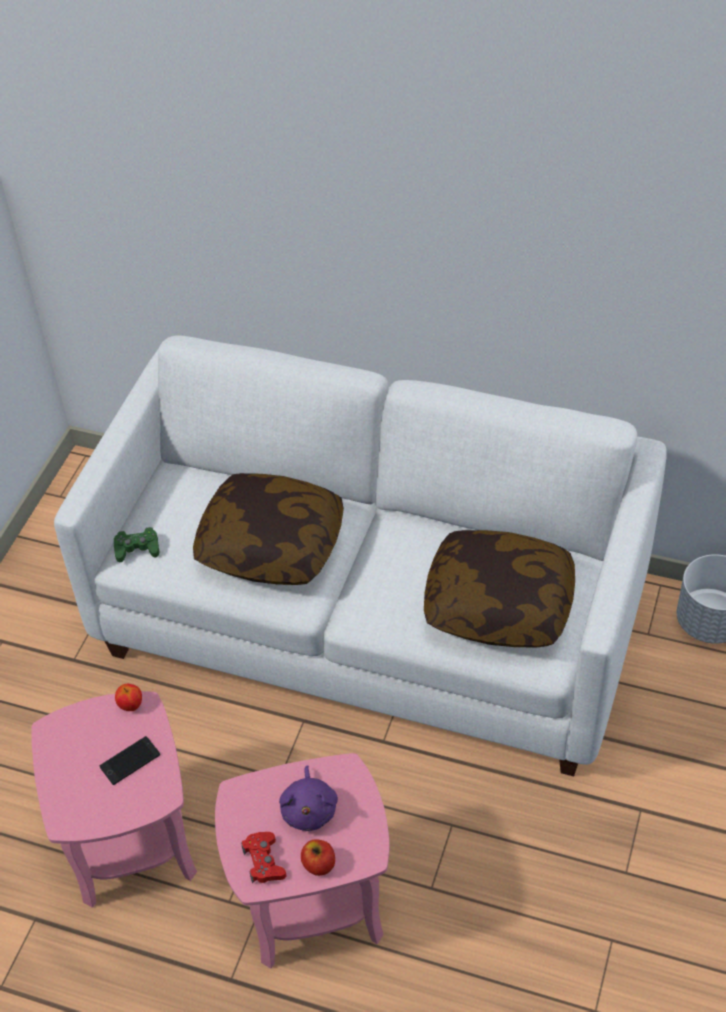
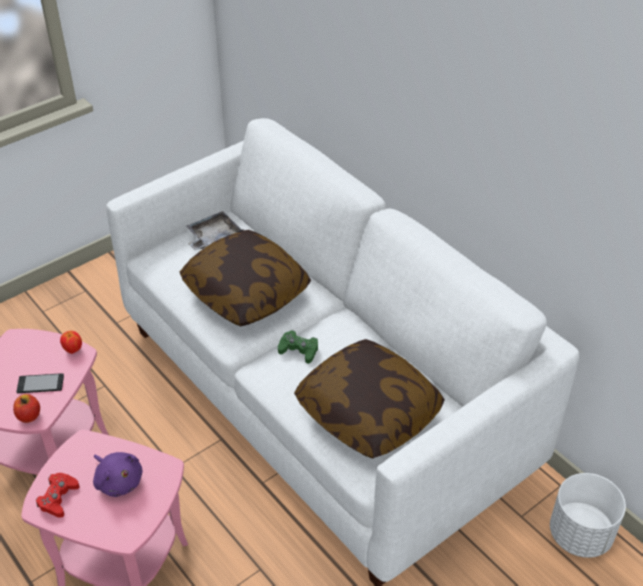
camera: 30 degrees right, 5 degrees down
green game controller [114,527,159,562] -> green game controller moved to [278,330,318,364]
purple plush toy [279,765,338,831] -> purple plush toy turned 75 degrees counterclockwise [93,452,143,497]
apple [301,839,335,876] -> apple moved to [13,394,40,423]
none -> grey tray [186,211,244,250]

